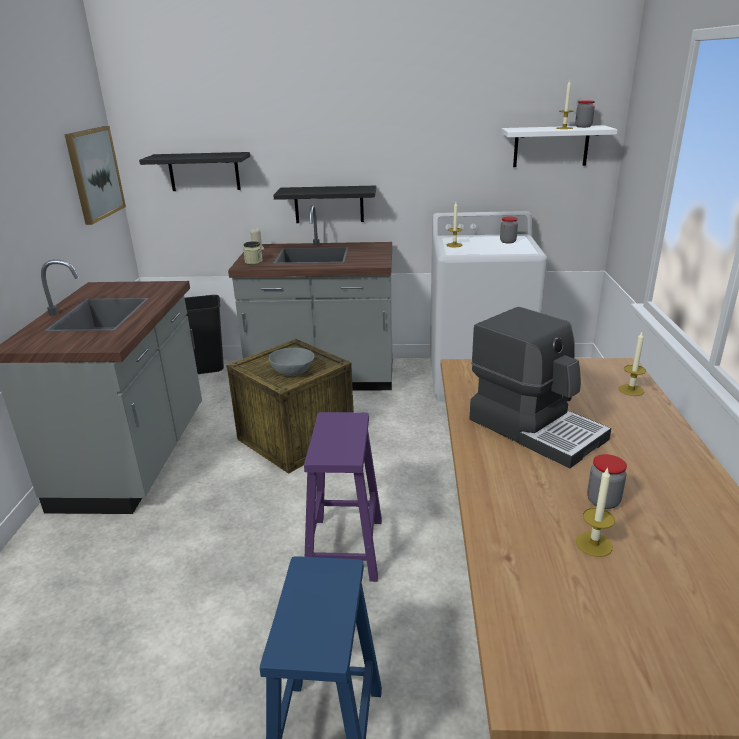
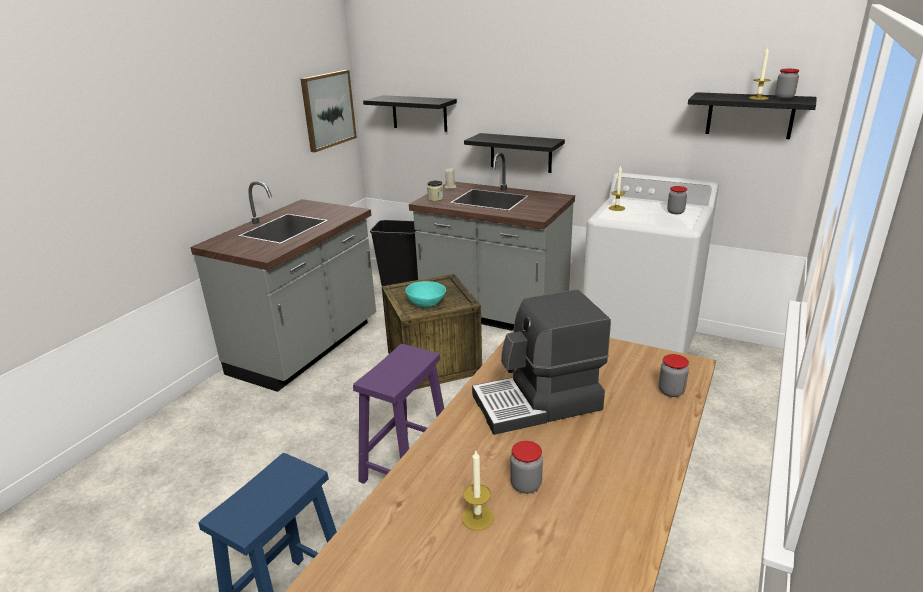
camera: 25 degrees right, 0 degrees up
grey bowl [269,348,314,376] -> turquoise bowl [405,281,446,307]
coffee machine [470,307,611,468] -> coffee machine turned 90 degrees clockwise [472,289,611,435]
white shelf [501,125,618,167] -> black shelf [688,92,817,139]
candle [619,332,646,396] -> jar [659,354,689,397]

